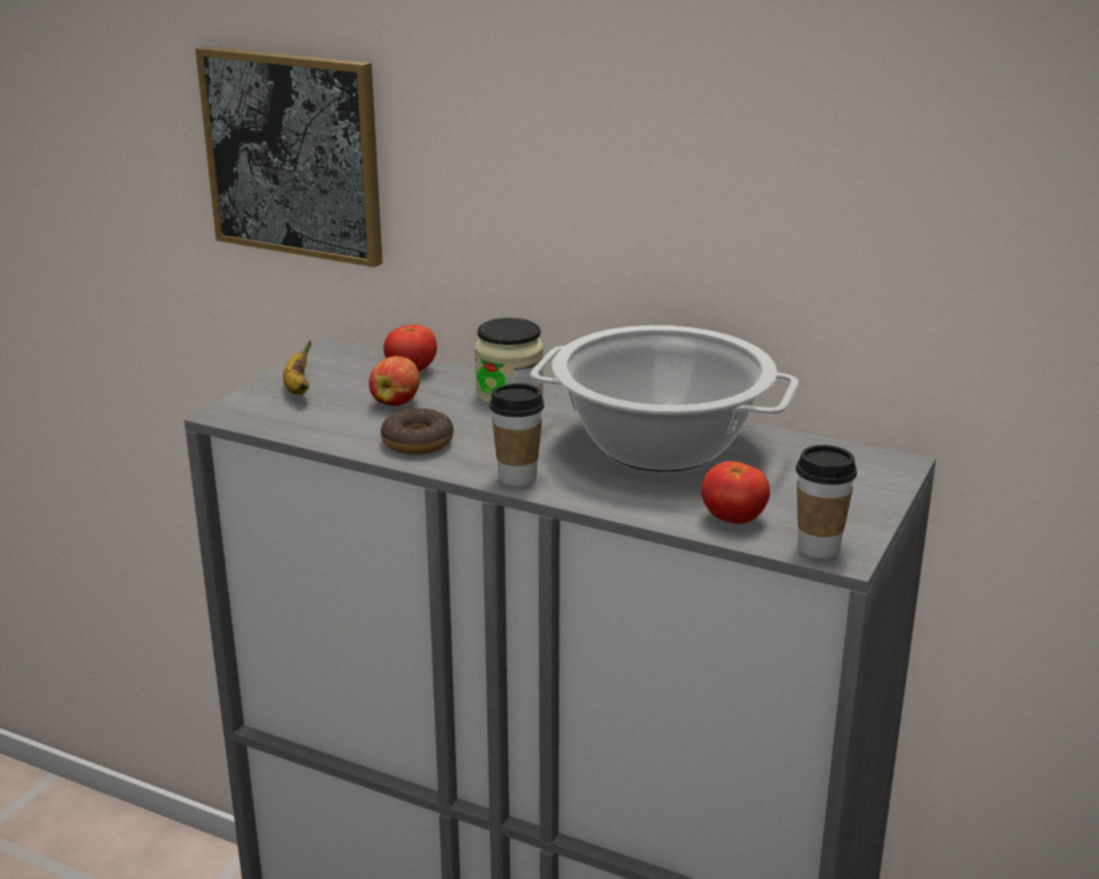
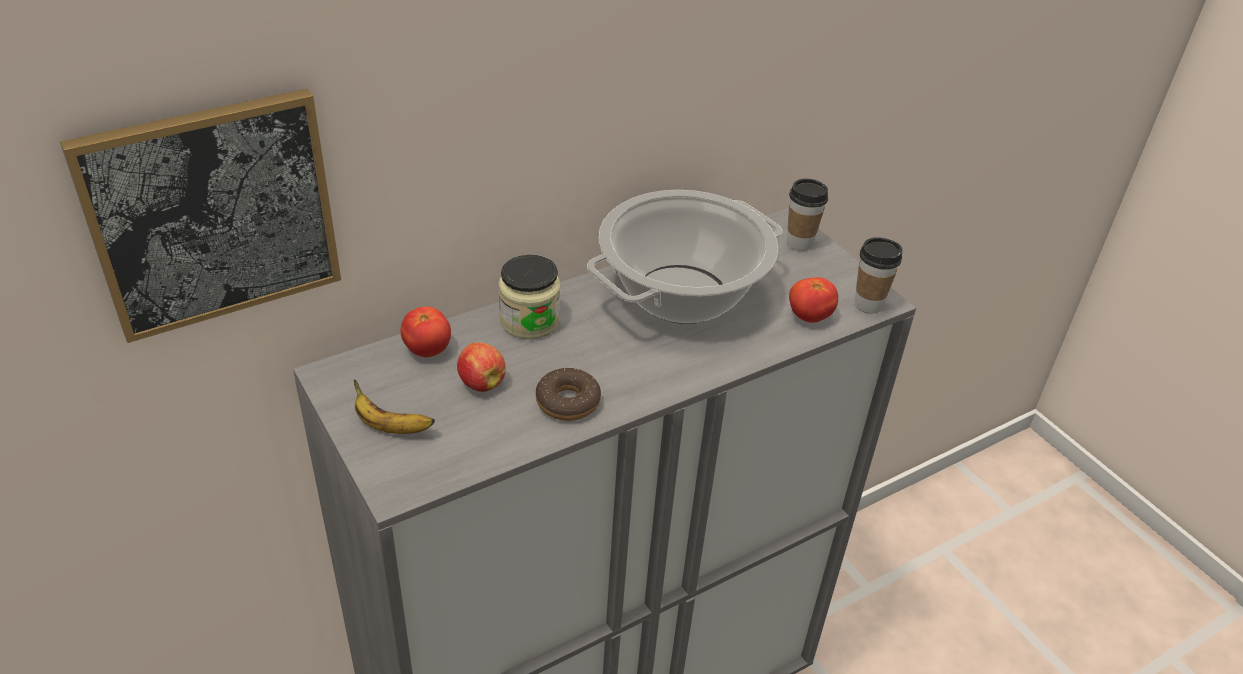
camera: 60 degrees left, 15 degrees up
cup [490,383,544,486] -> cup moved to [787,179,828,251]

